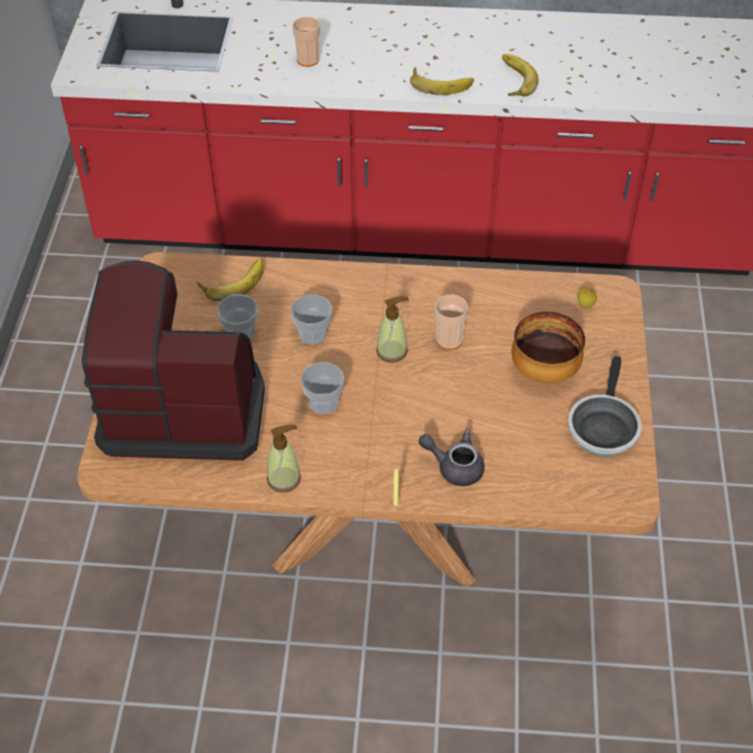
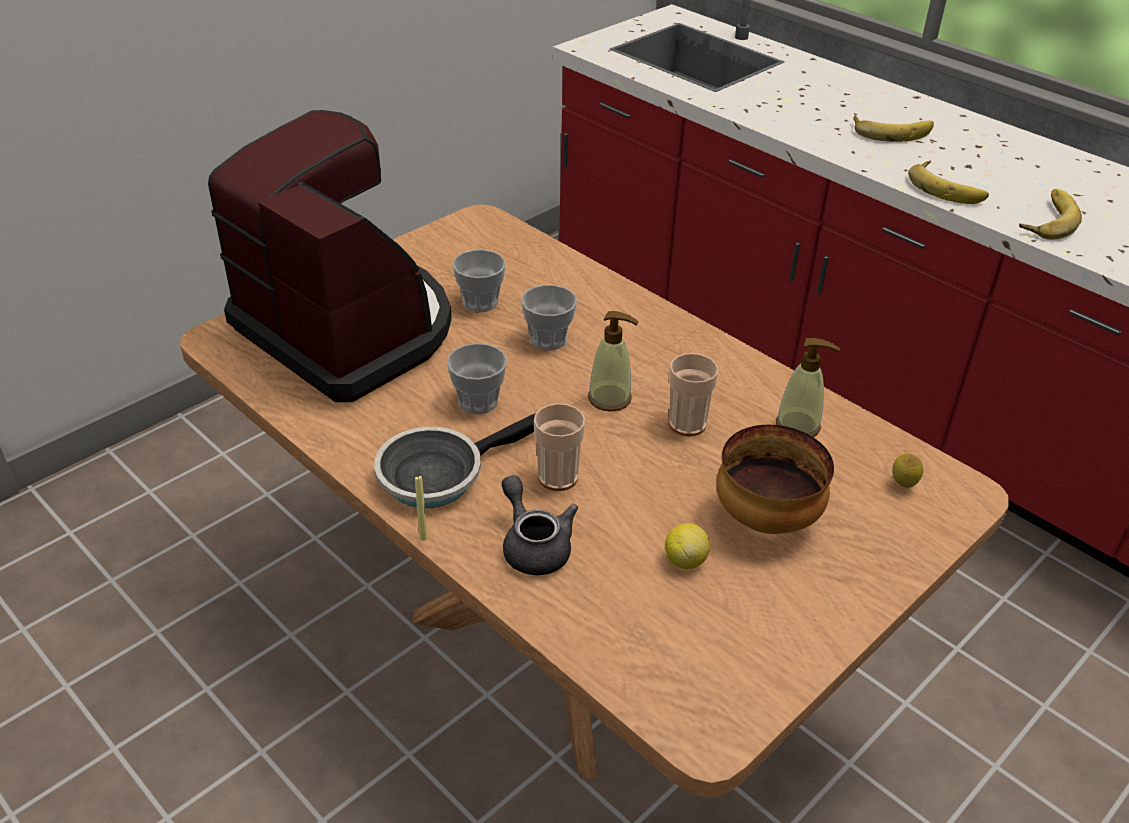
camera: 40 degrees right, 10 degrees down
banana [198,258,264,302] -> banana moved to [853,115,934,142]
soap dispenser [267,425,301,493] -> soap dispenser moved to [776,338,840,437]
cup [292,17,320,67] -> cup moved to [534,403,585,491]
frying pan [568,356,642,456] -> frying pan moved to [374,413,536,508]
none -> lemon [665,523,710,569]

